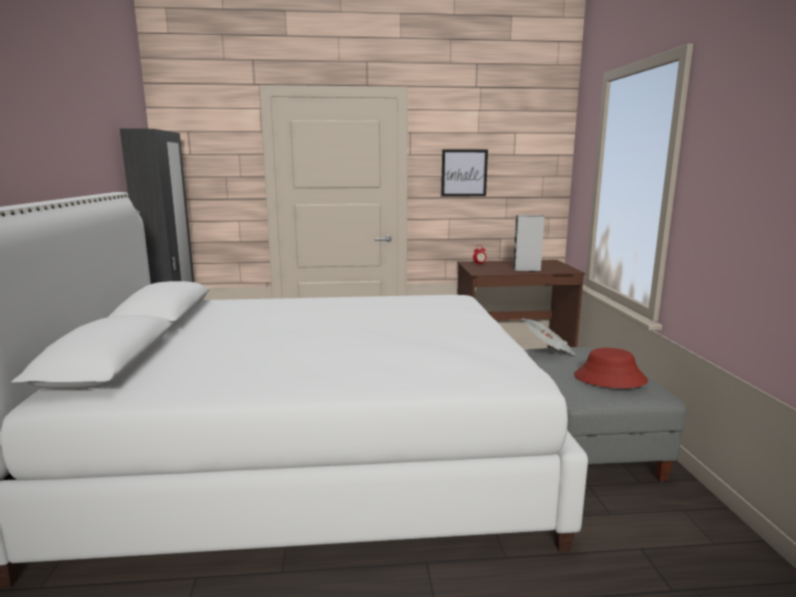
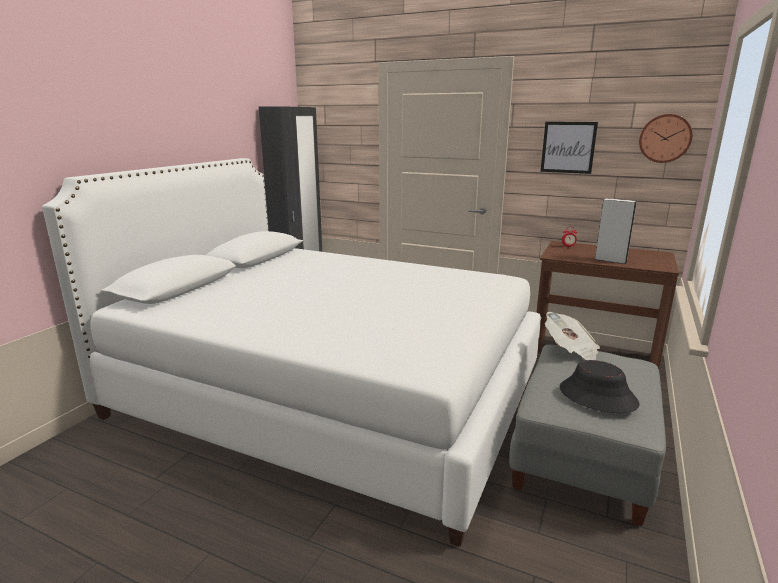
camera: 30 degrees right, 5 degrees up
red hat [574,348,648,388] -> black hat [560,360,640,413]
none -> wall clock [639,114,693,163]

